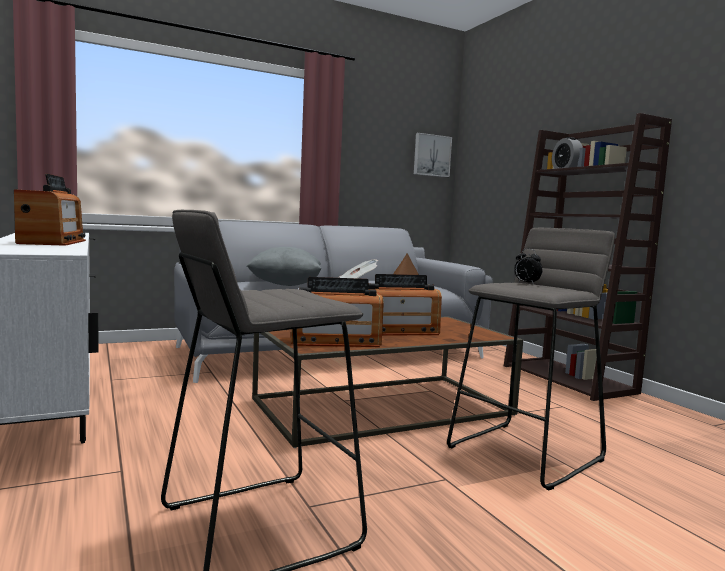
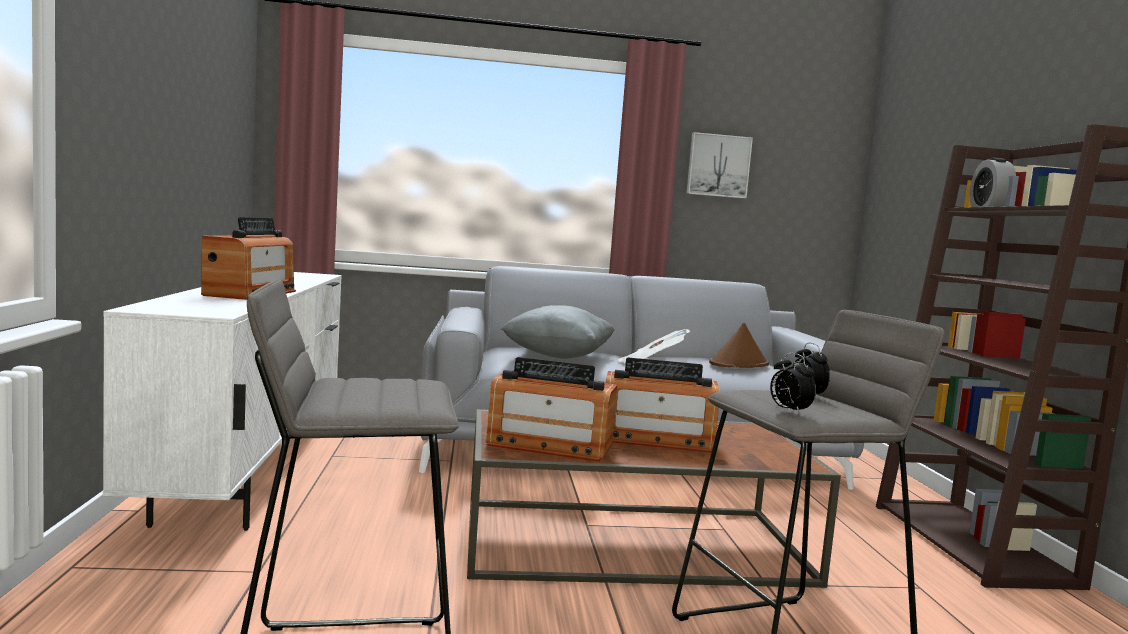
camera: 20 degrees right, 0 degrees up
picture [414,133,452,177] -> picture moved to [686,132,753,199]
none -> alarm clock [770,353,816,414]

